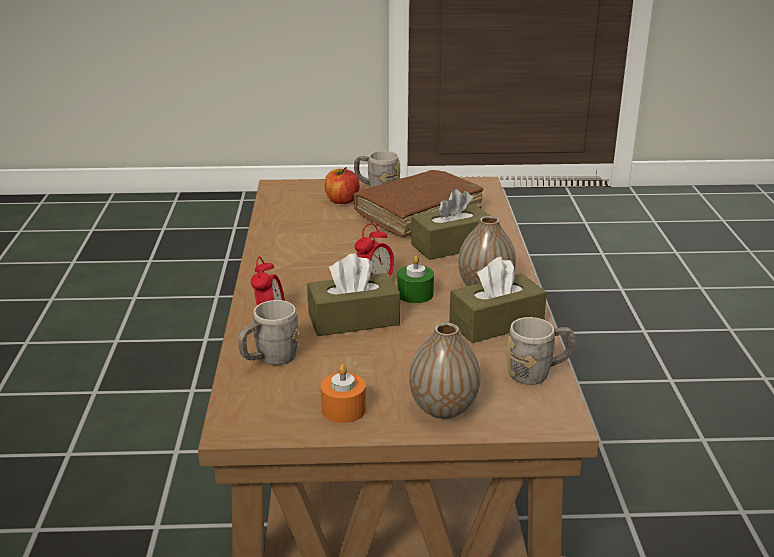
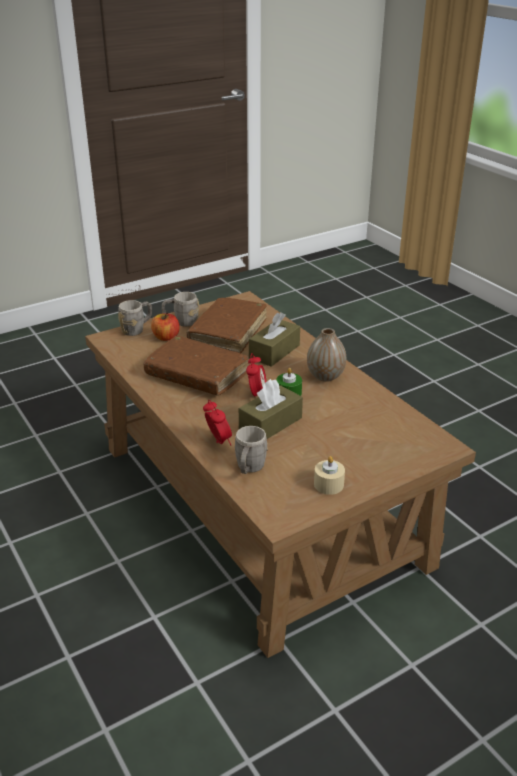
camera: 30 degrees left, 5 degrees up
orange candle [321,364,366,423] -> beige candle [314,456,345,495]
vase [409,323,481,419] -> none
brown tissue box [449,257,547,343] -> none
grey mug [506,317,575,385] -> grey mug moved to [118,300,152,336]
none -> brown book [143,335,248,396]

